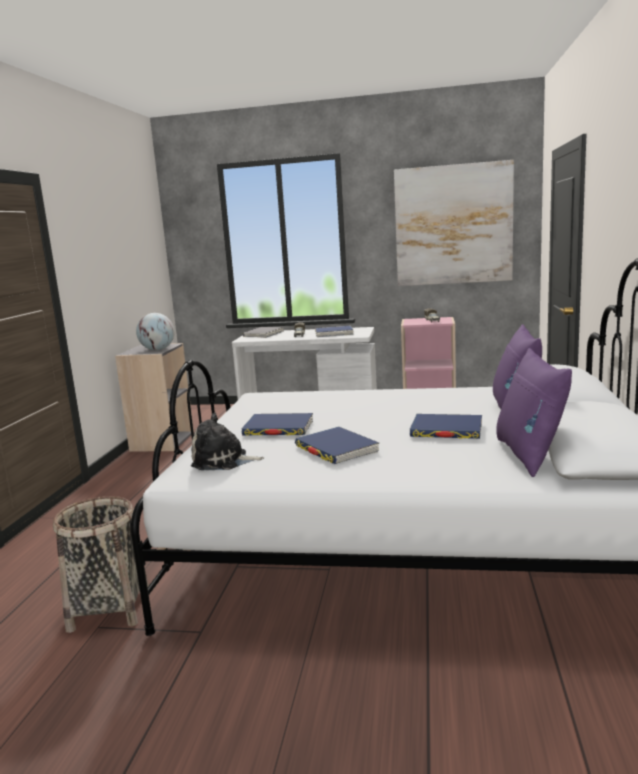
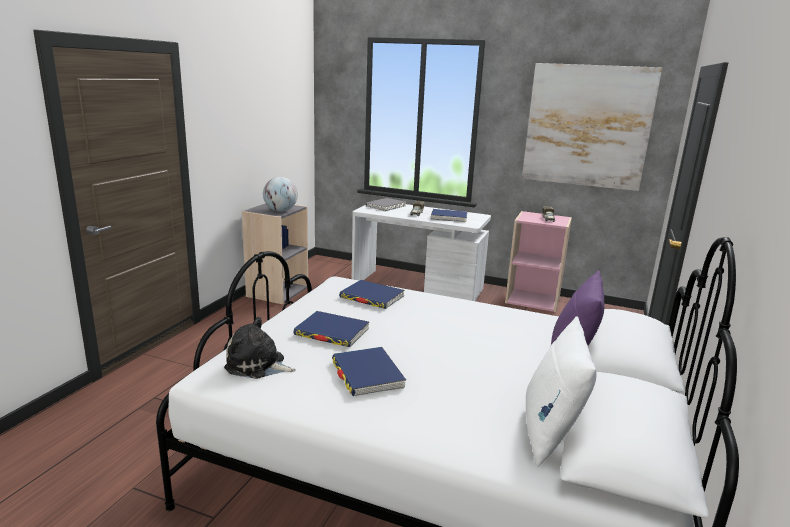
camera: 10 degrees right, 5 degrees up
basket [53,496,149,633] -> none
blue book [410,414,482,439] -> blue book moved to [339,280,405,309]
purple pillow [496,348,572,477] -> white pillow [526,316,597,467]

